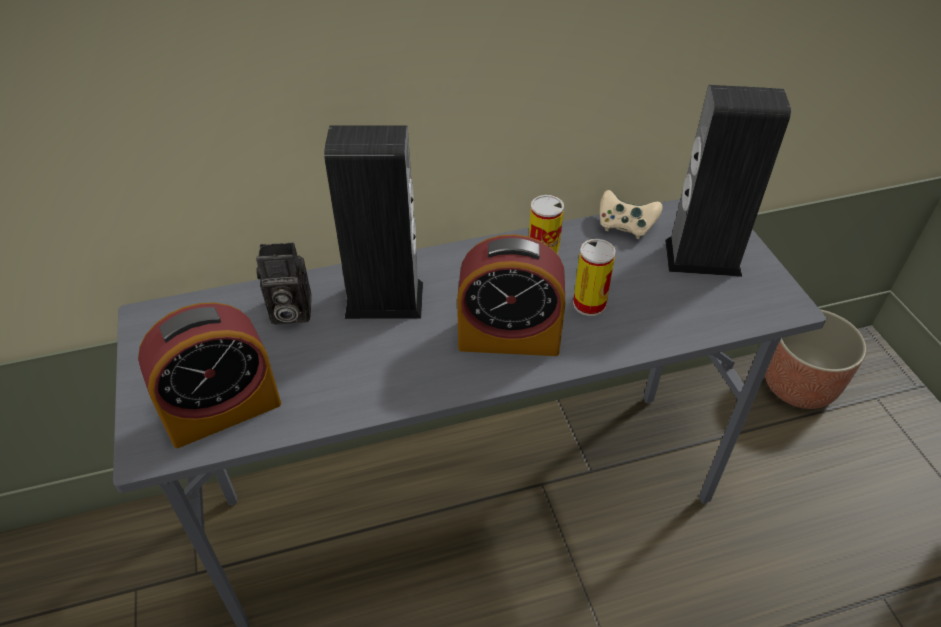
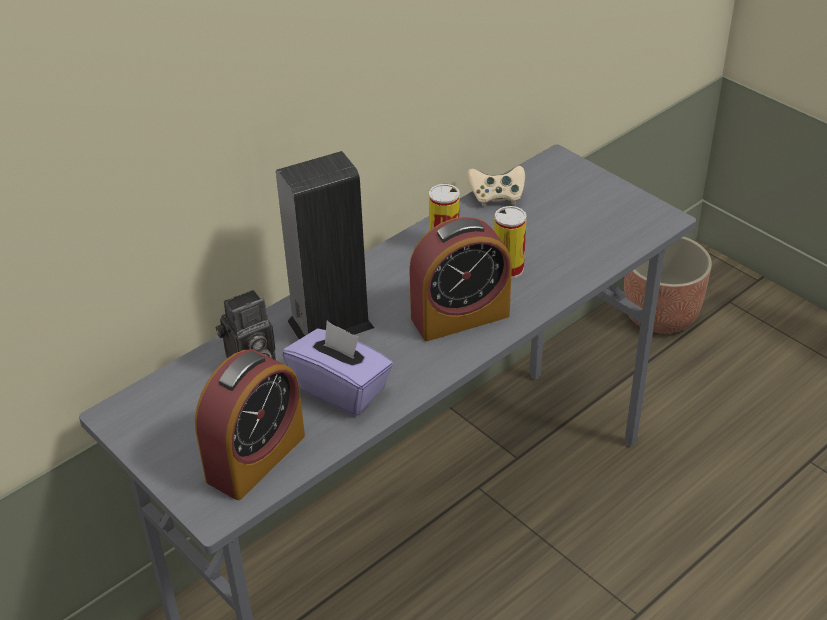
camera: 25 degrees left, 5 degrees down
speaker [665,85,791,277] -> none
none -> purple tissue box [282,320,393,416]

